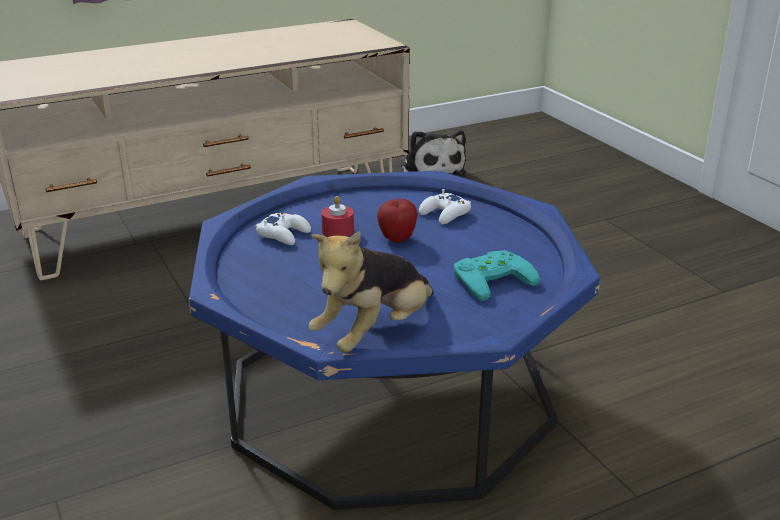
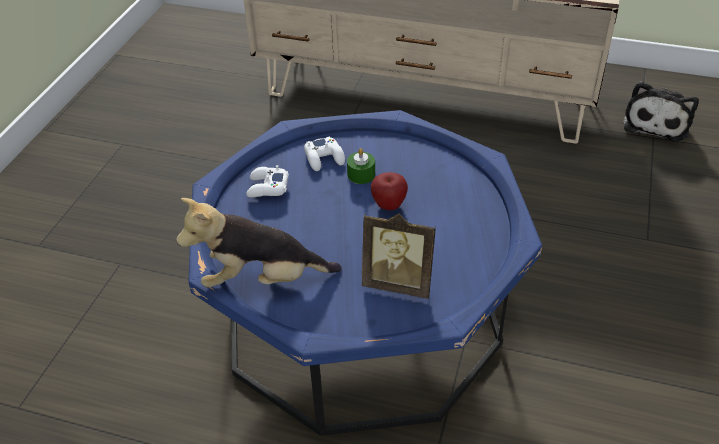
camera: 45 degrees right, 15 degrees up
red candle [321,196,354,237] -> green candle [347,148,375,184]
white game controller [419,189,471,224] -> white game controller moved to [246,165,289,197]
turquoise game controller [454,250,540,302] -> picture frame [362,214,436,298]

